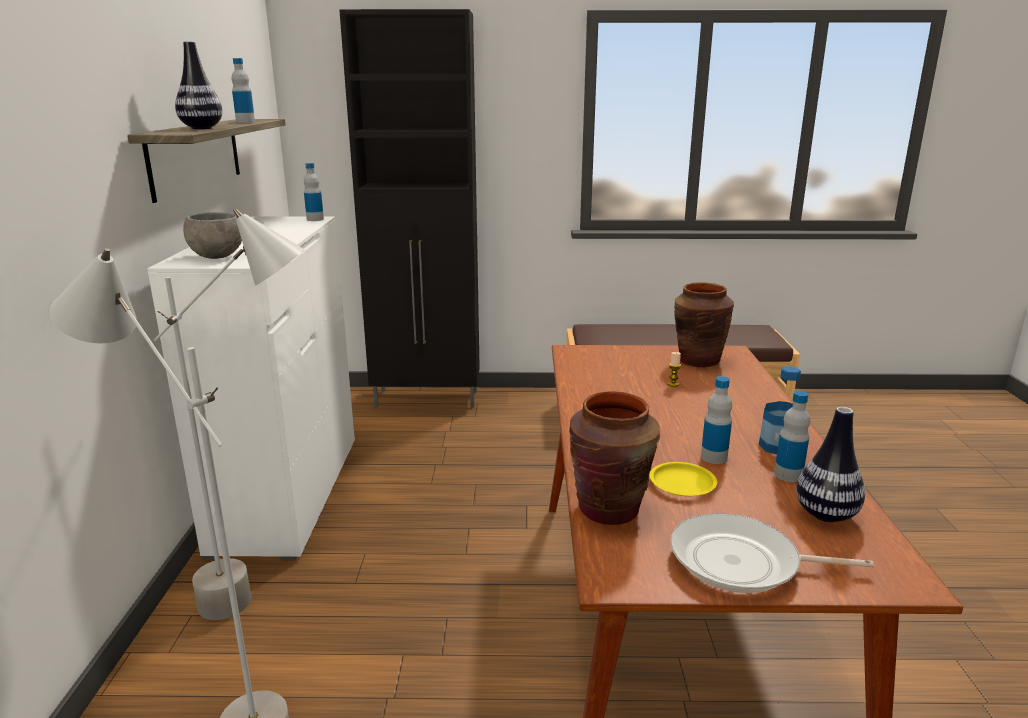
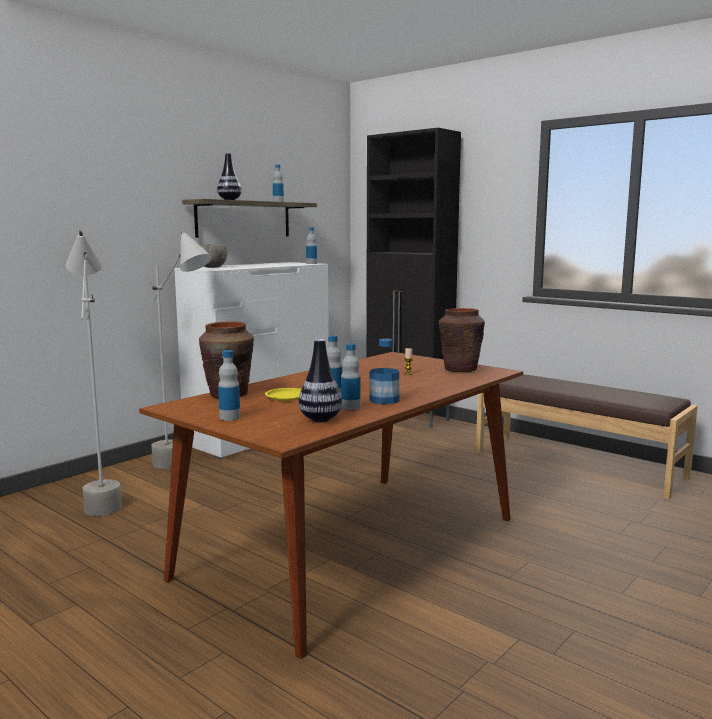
camera: 40 degrees right, 10 degrees down
frying pan [670,513,874,593] -> bottle [218,350,240,421]

